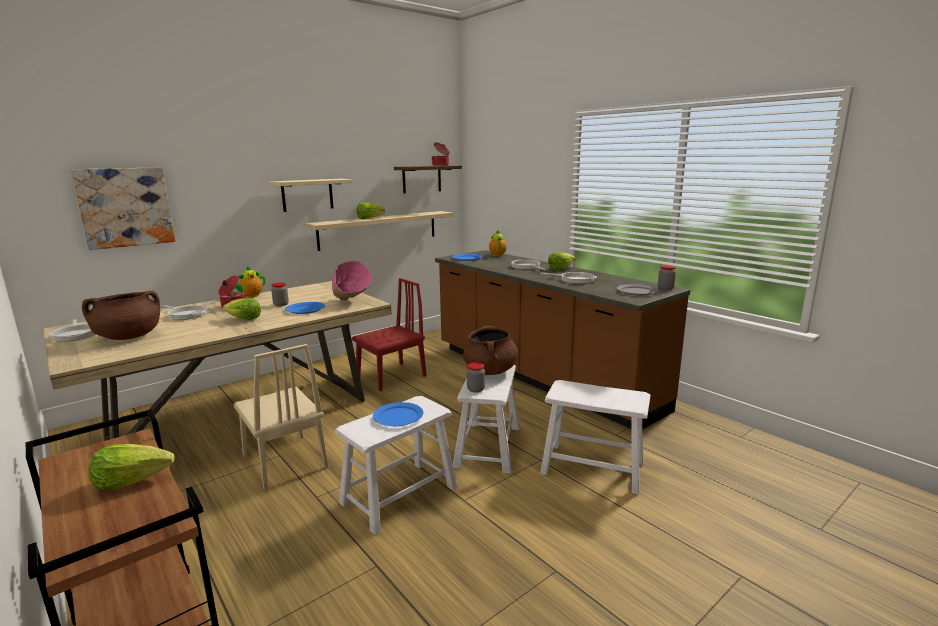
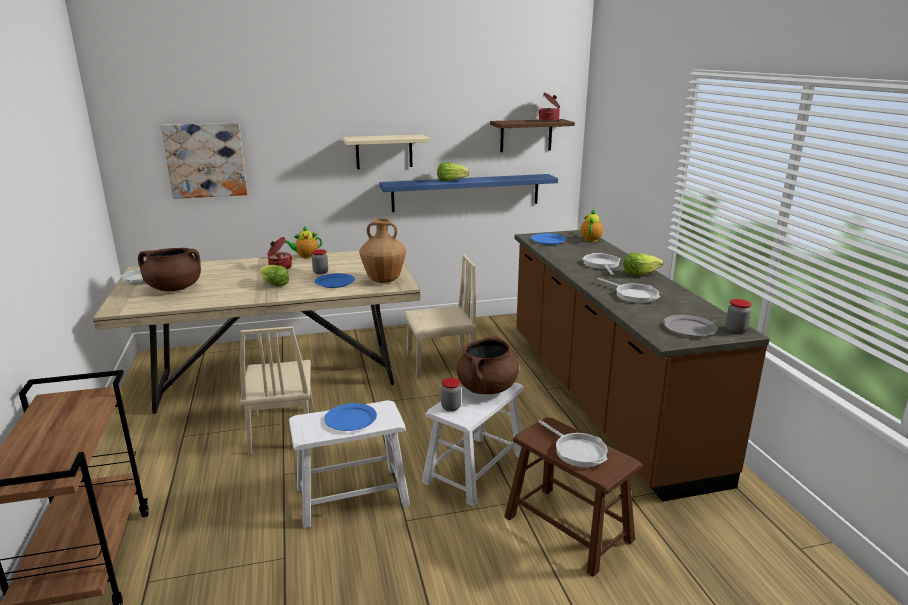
camera: 25 degrees right, 5 degrees up
lettuce [88,444,175,491] -> none
frying pan [161,305,207,320] -> frying pan moved to [539,420,607,468]
beige shelf [305,211,453,251] -> blue shelf [379,174,558,212]
pink bowl [332,261,372,300] -> brown vase [359,219,406,283]
red chair [352,278,426,391] -> beige chair [404,255,476,376]
white stool [540,380,651,494] -> brown stool [504,418,642,576]

